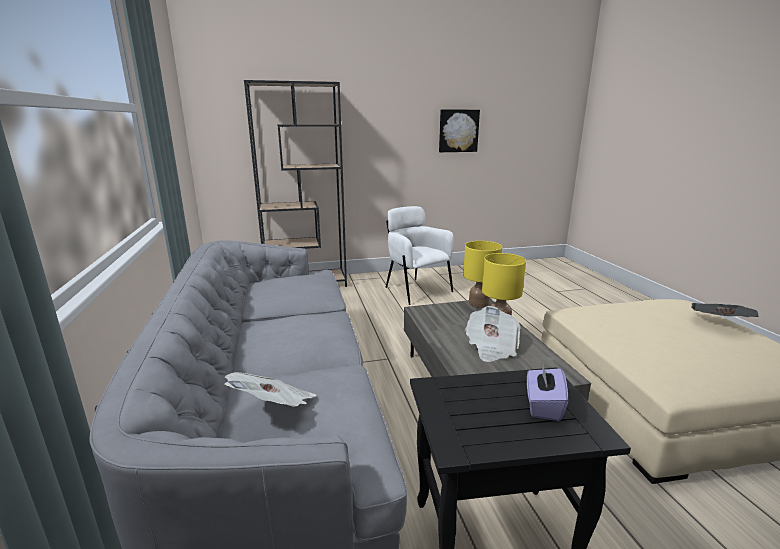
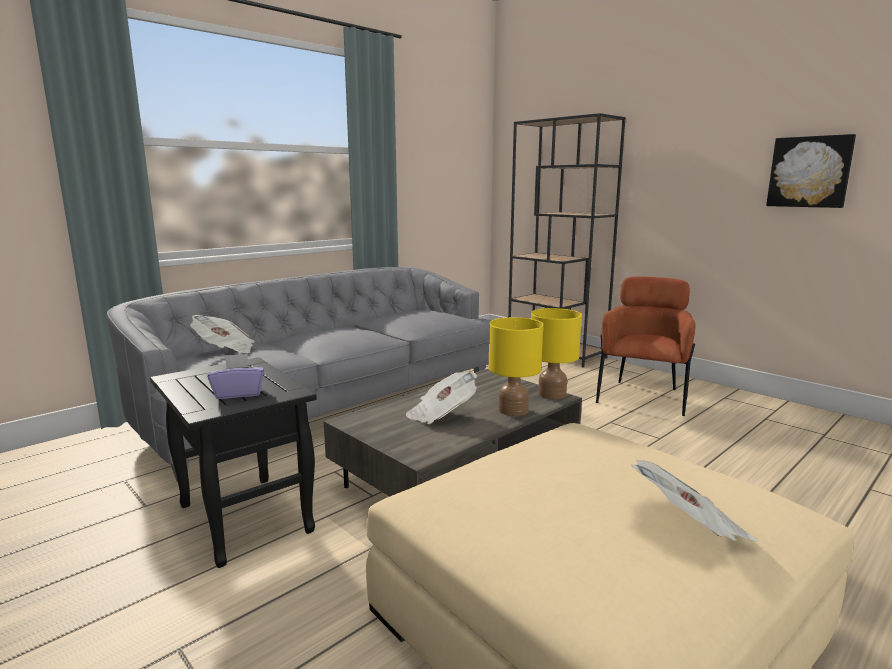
camera: 60 degrees right, 5 degrees down
white armchair [386,206,454,305] -> brown armchair [596,277,696,416]

